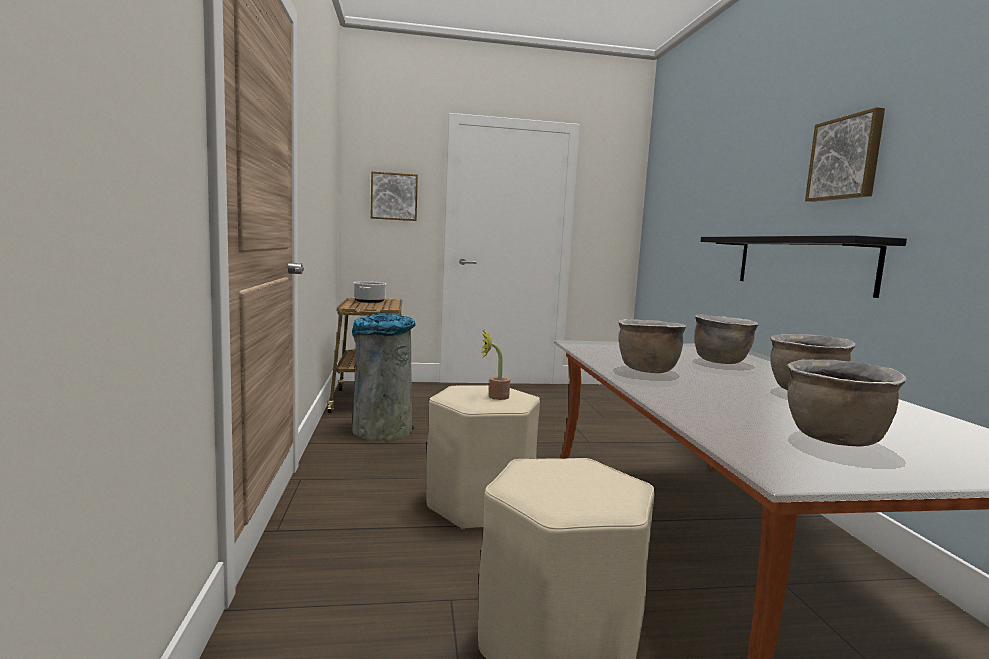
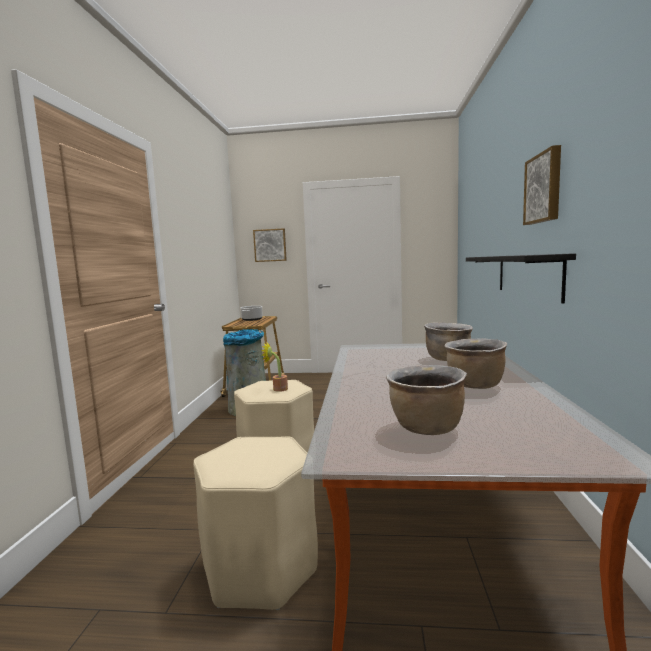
camera: 15 degrees right, 0 degrees up
brown cooking pot [618,319,687,373] -> none

